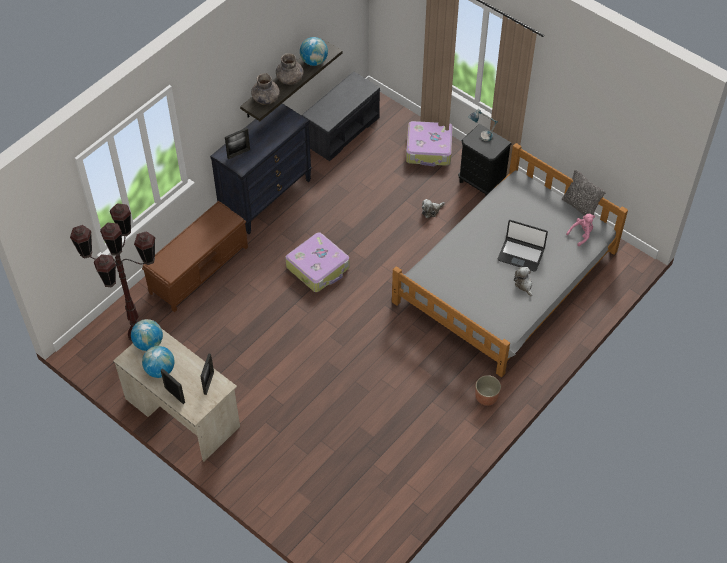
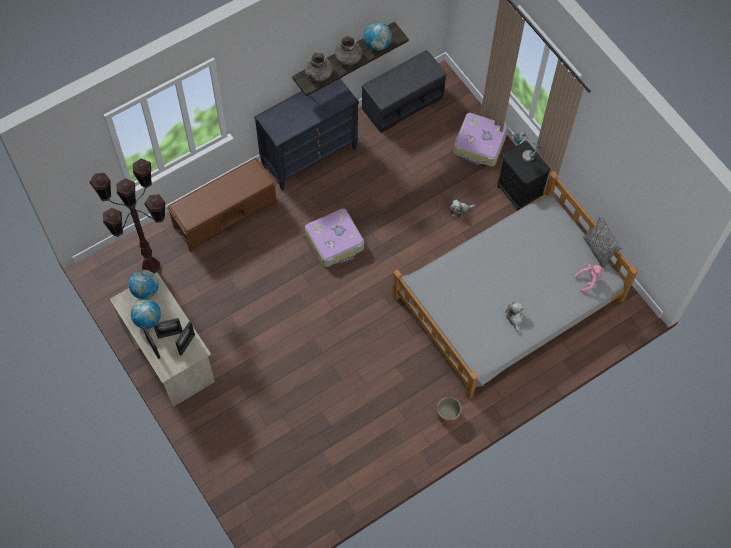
camera: 15 degrees right, 10 degrees up
picture frame [225,128,250,159] -> picture frame moved to [153,318,183,339]
laptop [498,220,548,272] -> none

